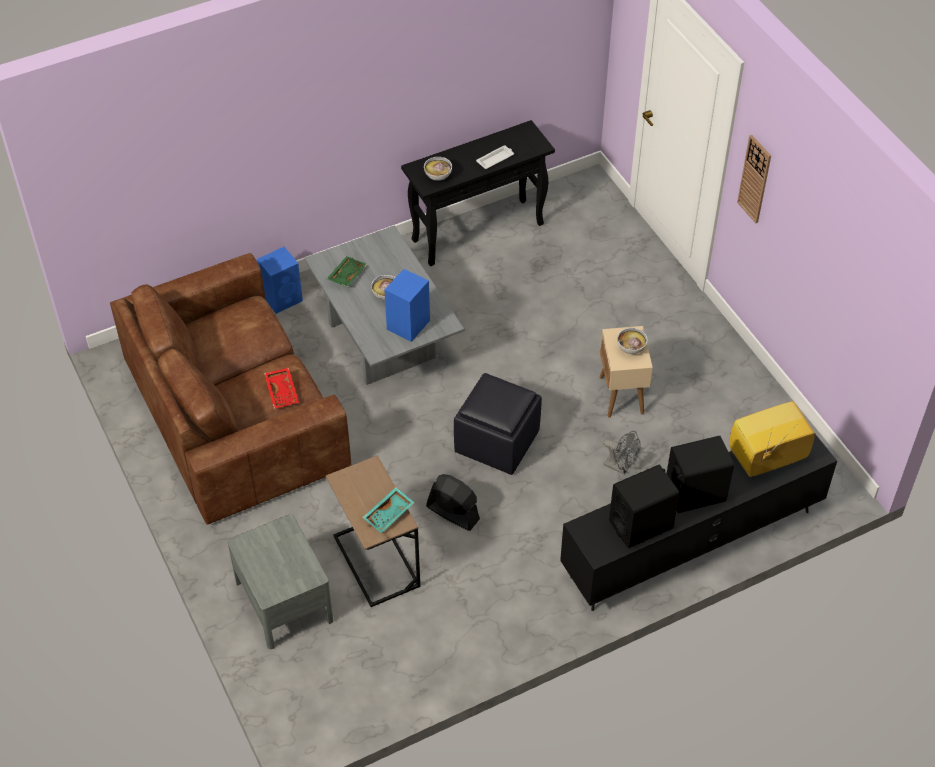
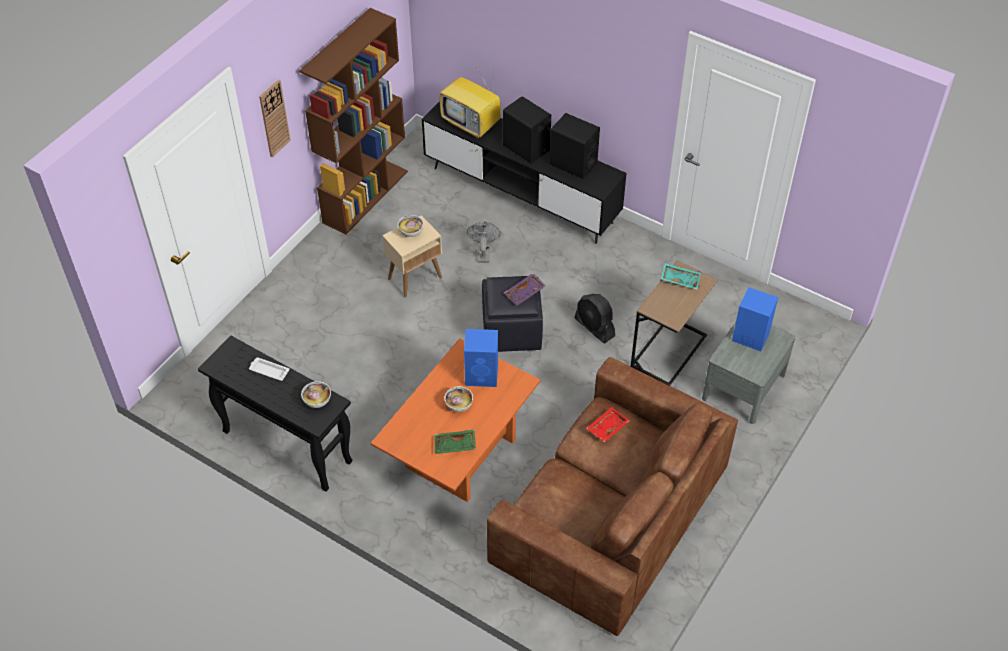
camera: 120 degrees left, 0 degrees up
blue speaker [257,247,303,314] -> blue speaker moved to [732,287,778,351]
grey coffee table [304,226,464,385] -> orange coffee table [371,338,541,502]
black fan [426,474,480,531] -> black fan turned 45 degrees counterclockwise [574,294,615,343]
none -> brown bookcase [299,8,408,235]
none -> purple tray [504,273,546,306]

